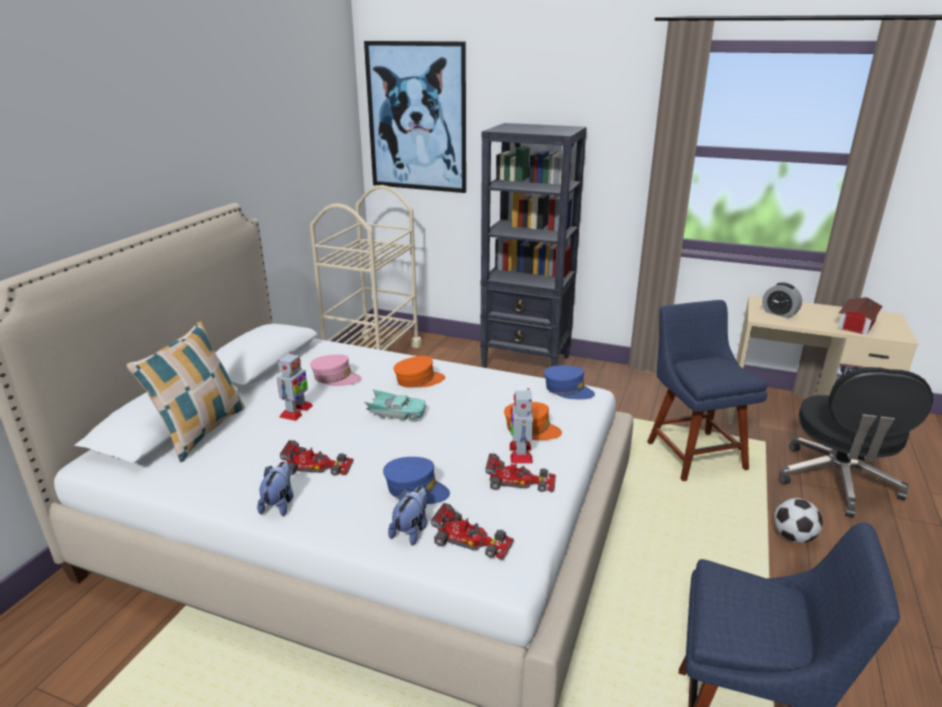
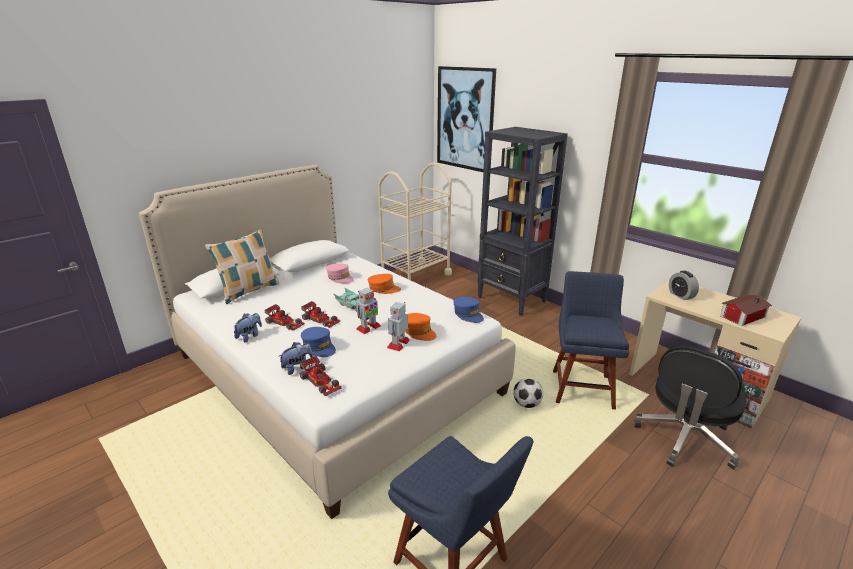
camera: 25 degrees right, 0 degrees up
toy robot [277,351,313,421] -> toy robot moved to [356,287,381,334]
toy car [486,453,556,492] -> toy car moved to [301,301,340,328]
football [774,498,823,543] -> football moved to [513,378,543,408]

